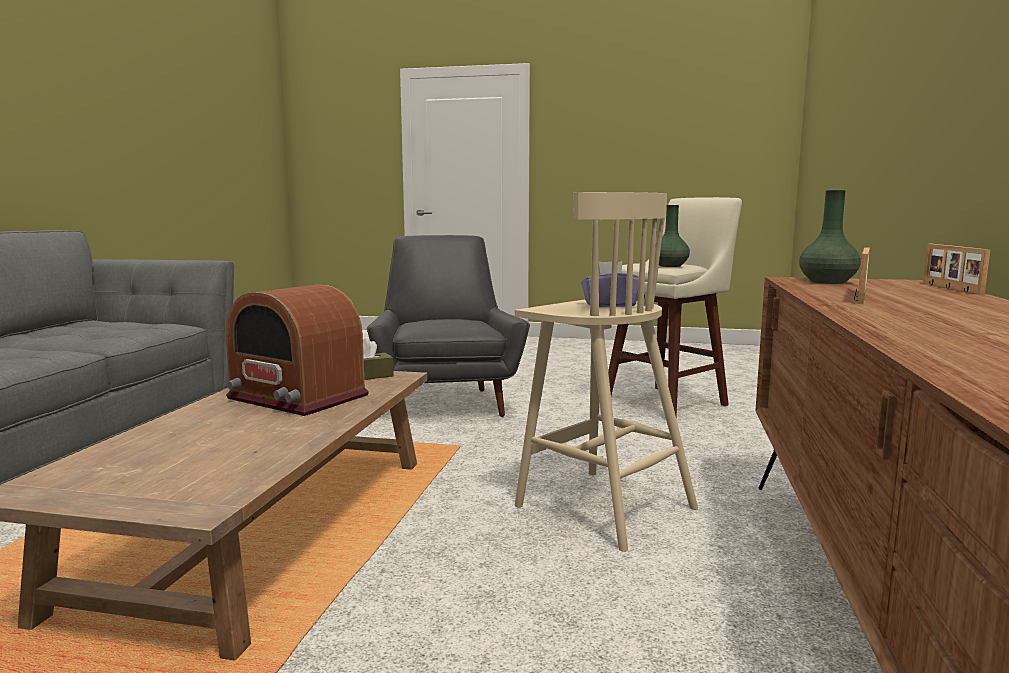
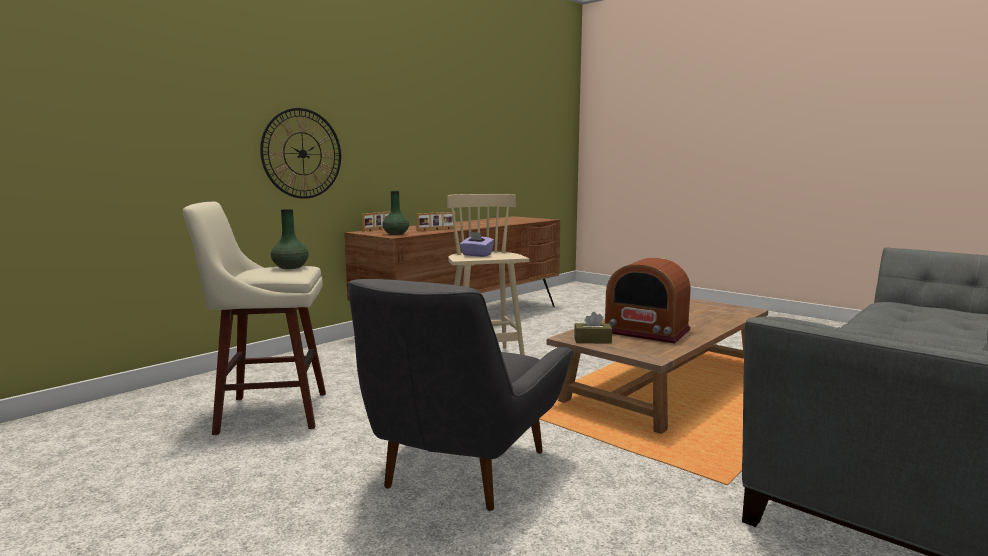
camera: 150 degrees left, 0 degrees up
radio [226,285,369,416] -> radio turned 150 degrees clockwise [605,258,691,344]
none -> wall clock [260,108,341,199]

